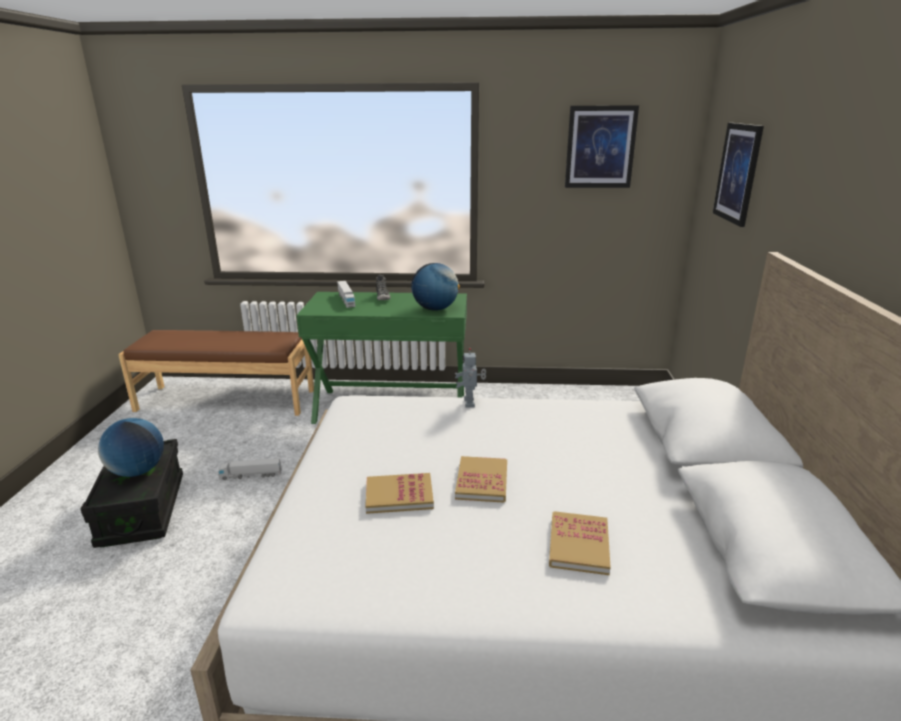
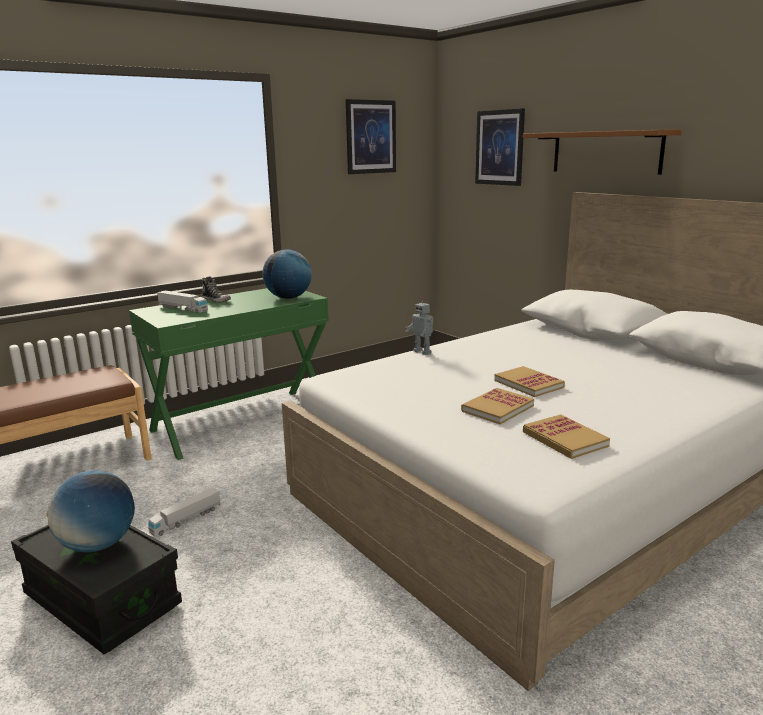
camera: 40 degrees left, 5 degrees down
book [549,511,611,575] -> book moved to [523,414,610,459]
none -> brown shelf [523,130,682,175]

